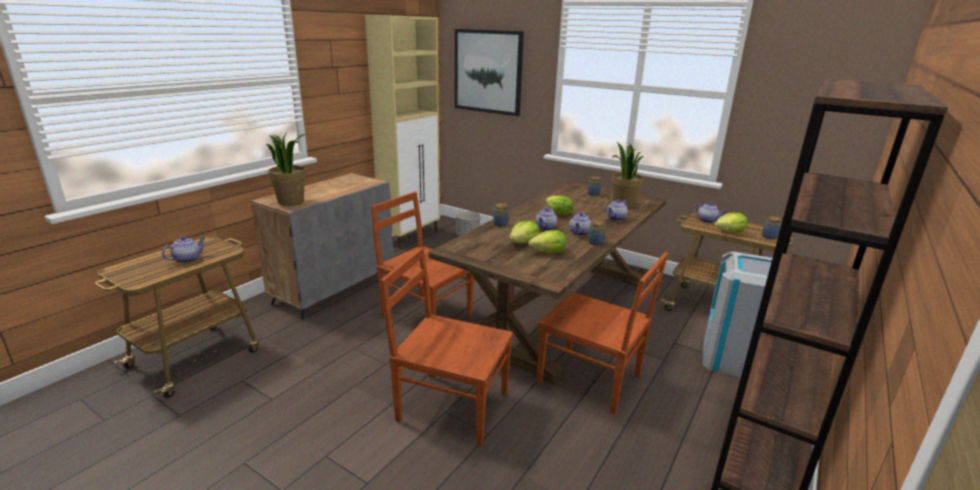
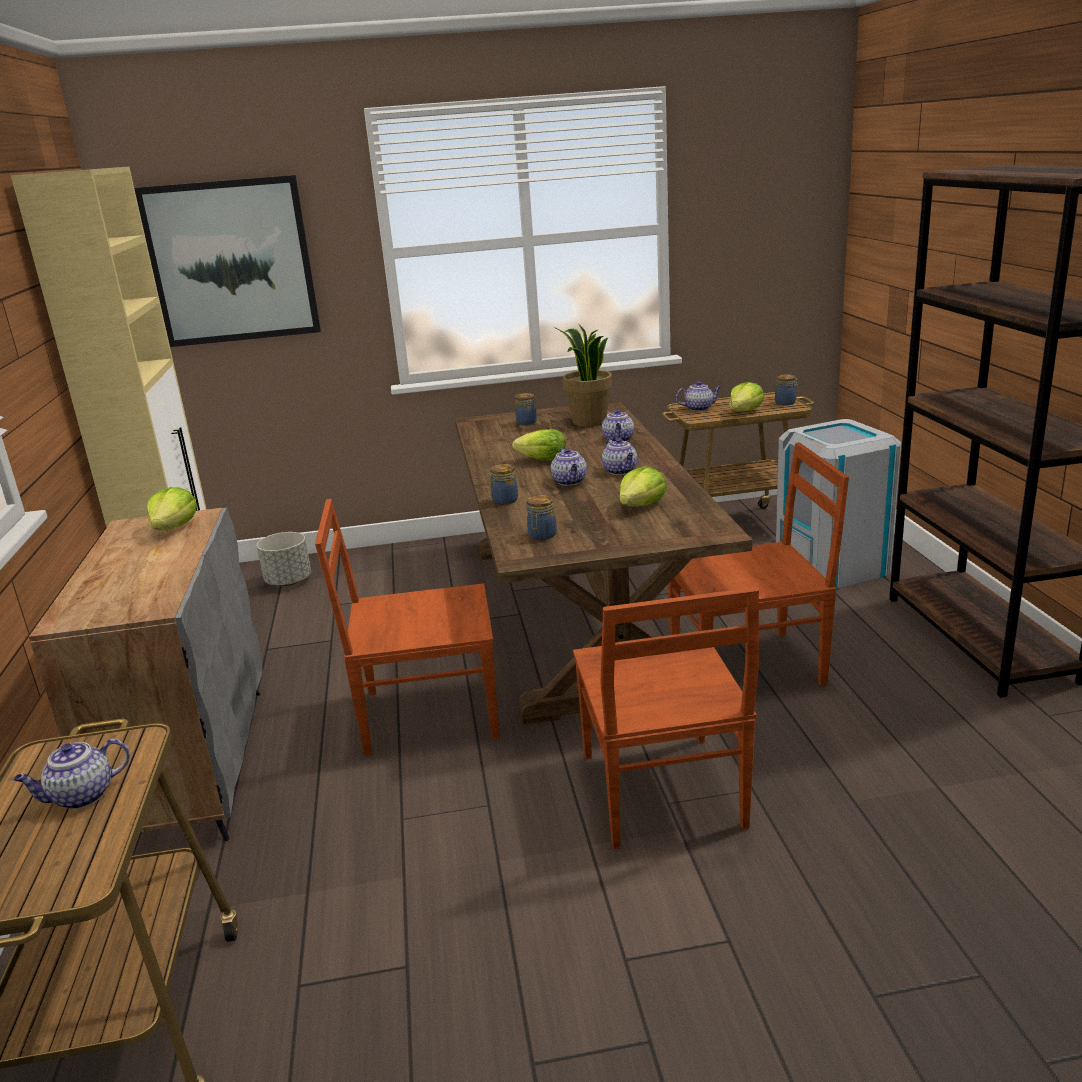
camera: 40 degrees left, 0 degrees up
teapot [162,237,206,263] -> teapot turned 120 degrees counterclockwise [13,739,130,809]
potted plant [266,132,307,206] -> none
brown chair [381,247,513,446] -> brown chair turned 75 degrees counterclockwise [573,587,759,849]
lettuce [509,221,540,243] -> lettuce moved to [147,487,197,531]
jar [588,220,606,245] -> jar moved to [526,494,557,540]

